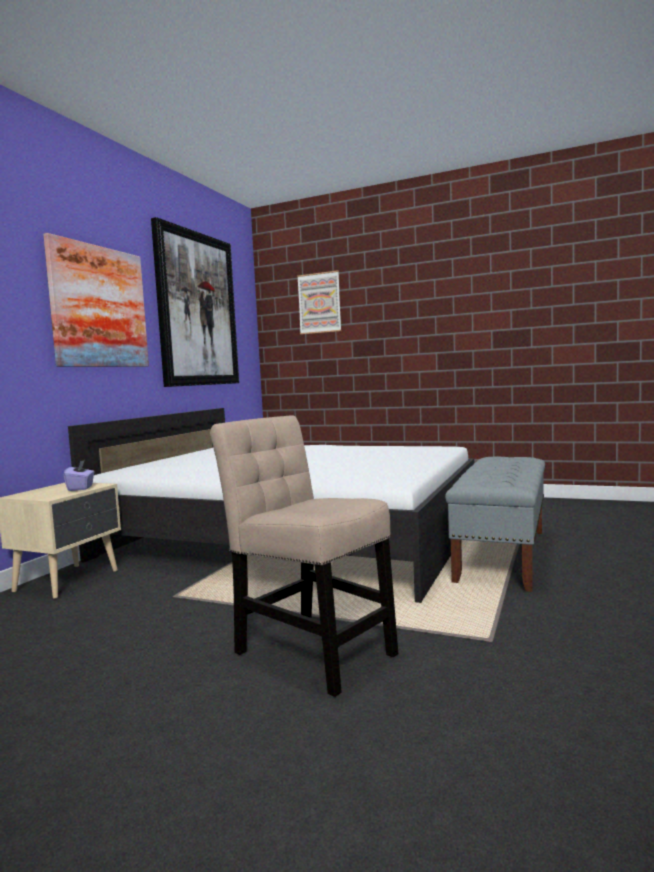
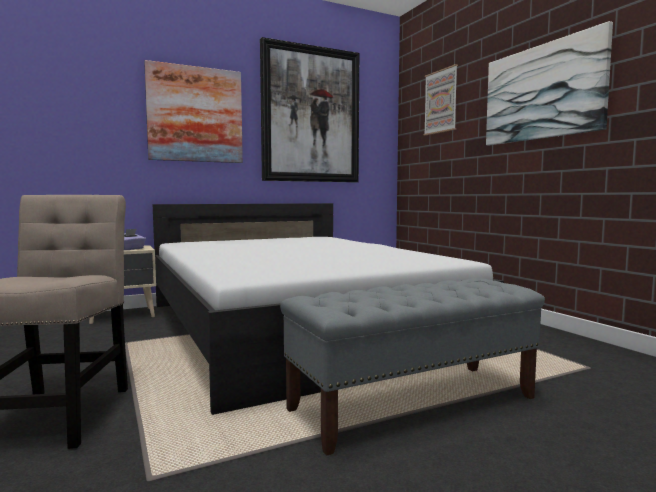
camera: 40 degrees right, 0 degrees up
none -> picture [486,21,613,145]

